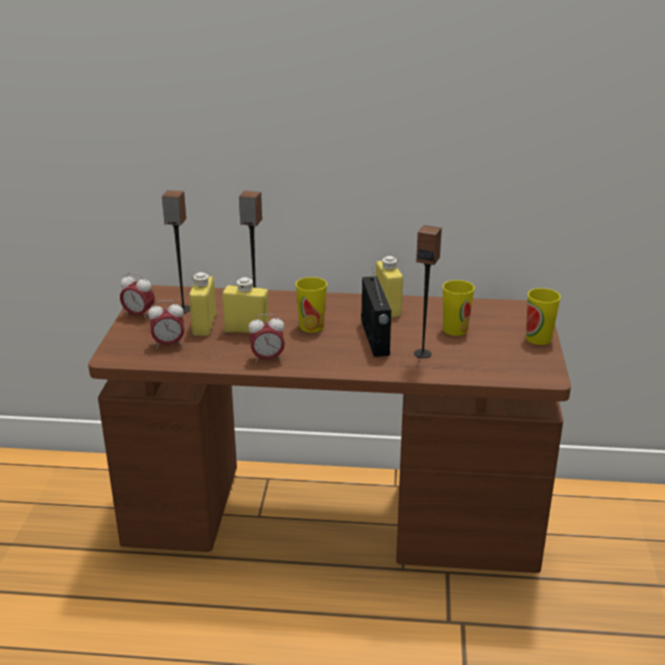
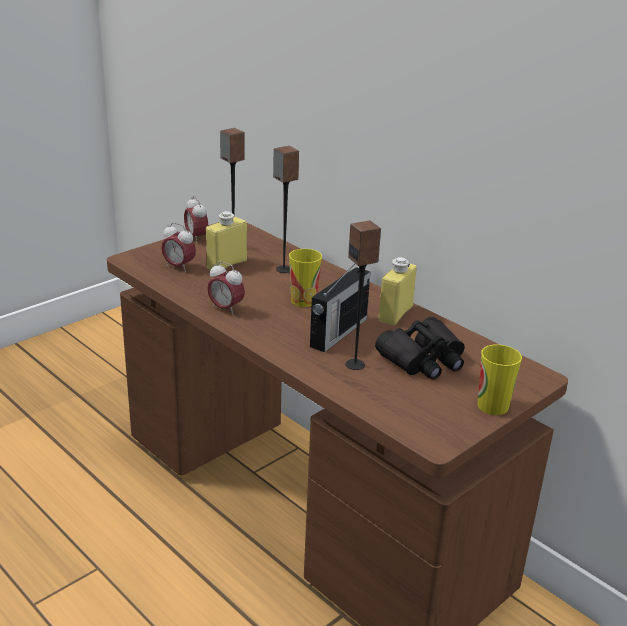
camera: 40 degrees right, 0 degrees up
yellow bottle [222,277,269,333] -> none
cup [443,280,475,336] -> black binoculars [375,317,465,380]

